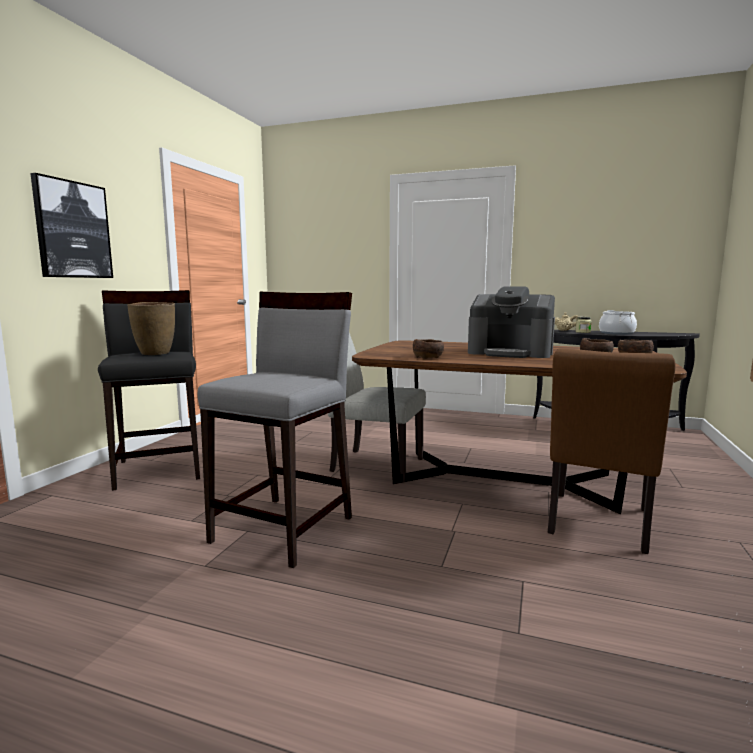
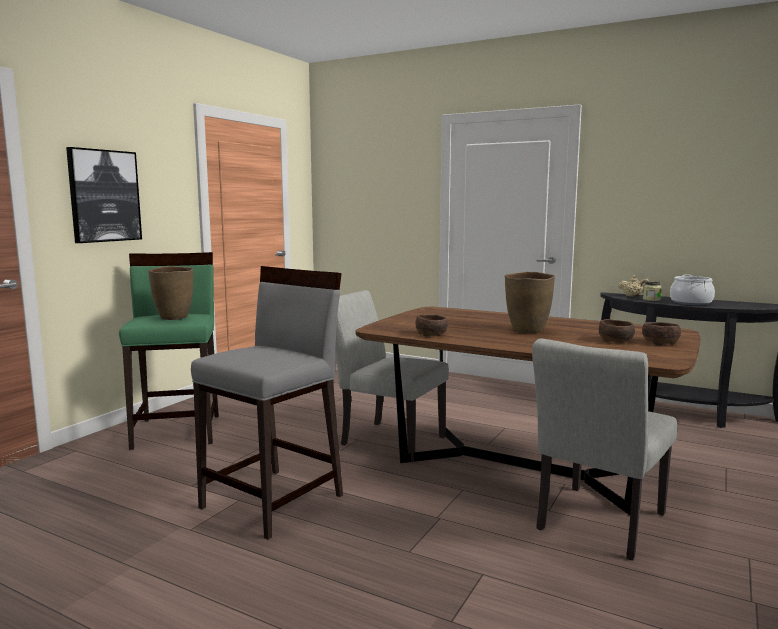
camera: 10 degrees right, 0 degrees up
black stool [98,290,200,491] -> green stool [119,252,219,450]
coffee machine [468,286,555,358] -> brown vase [505,272,555,334]
brown chair [548,348,676,554] -> grey chair [532,339,677,561]

